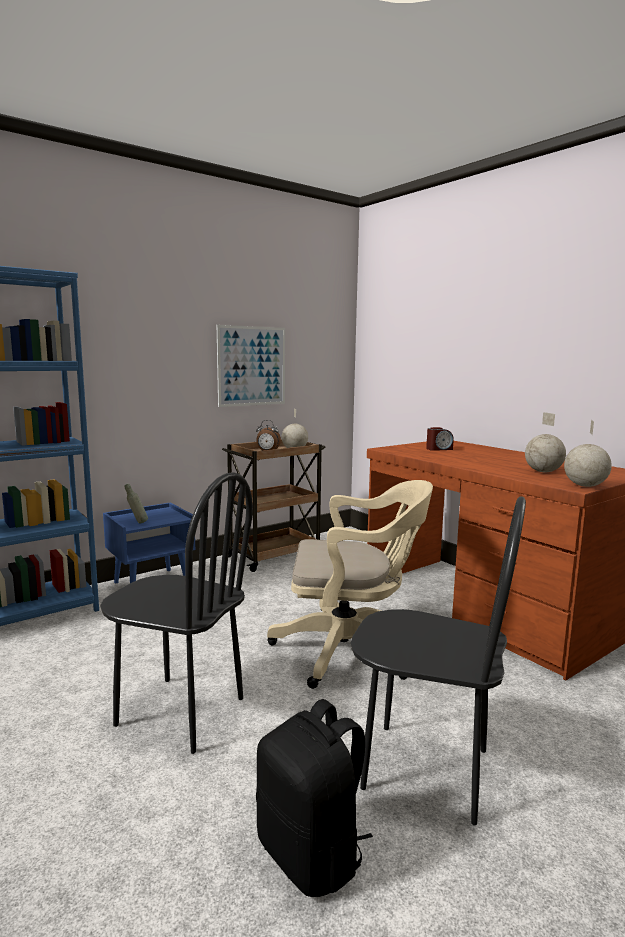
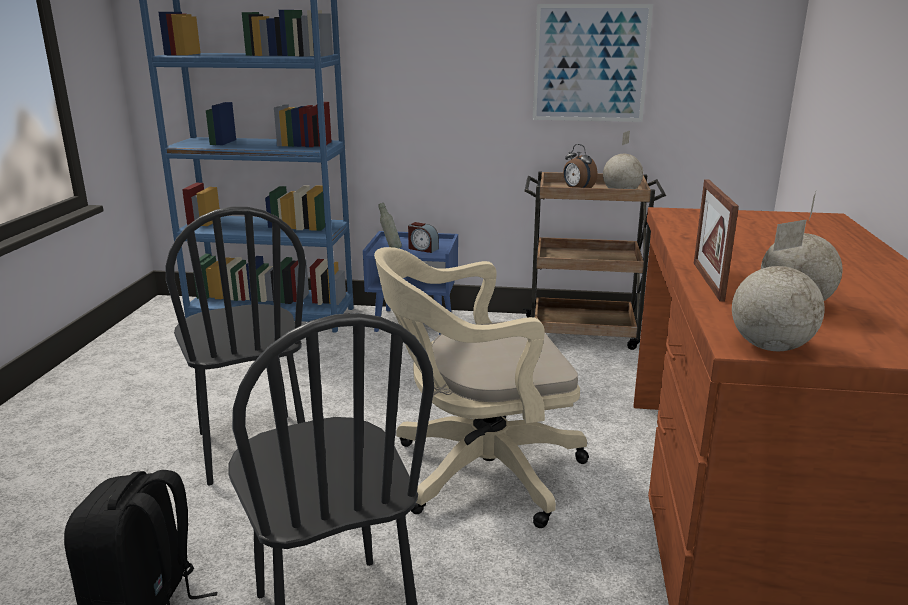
camera: 45 degrees right, 10 degrees up
beige office chair [267,480,433,689] -> beige office chair turned 120 degrees clockwise [374,247,589,528]
alarm clock [426,427,454,451] -> alarm clock moved to [408,222,439,253]
none -> picture frame [694,179,739,302]

